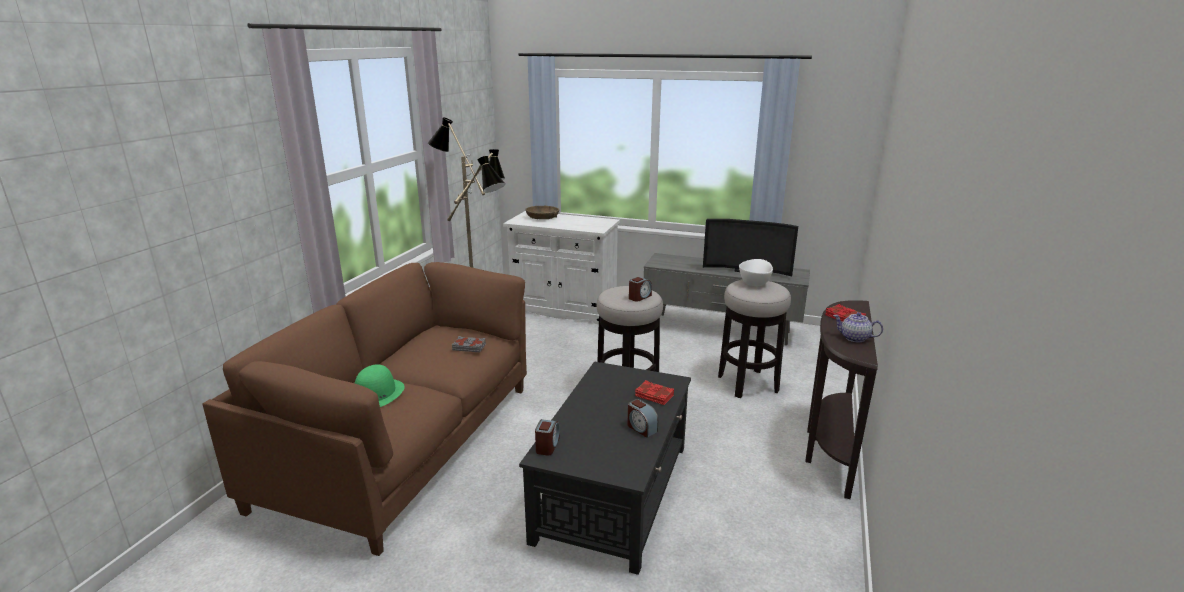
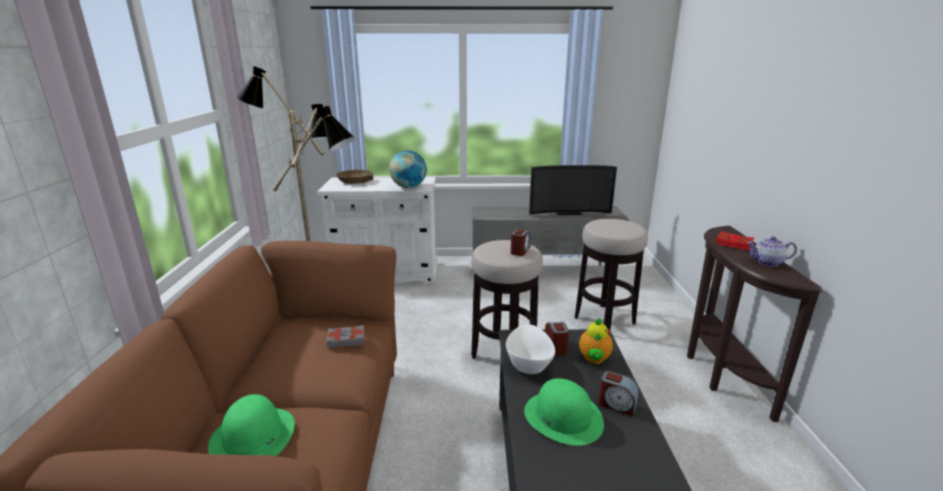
camera: 20 degrees left, 0 degrees up
alarm clock [535,419,560,455] -> alarm clock moved to [545,321,569,355]
red book [635,380,674,405] -> teapot [579,318,613,364]
white bowl [739,259,773,286] -> white bowl moved to [506,324,555,374]
none -> globe [389,150,427,188]
none -> green hat [524,378,604,445]

